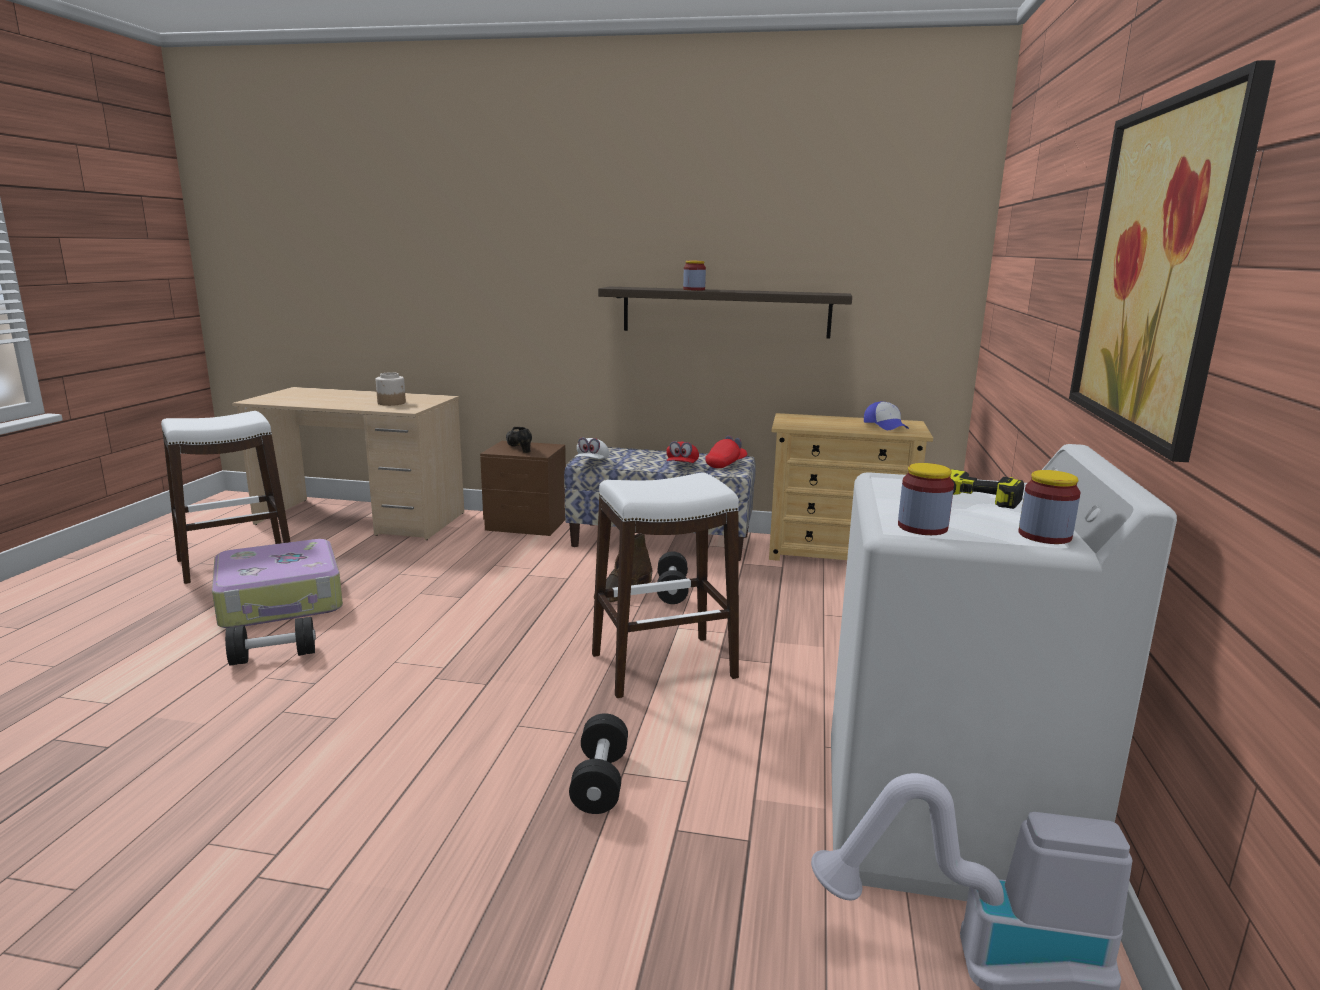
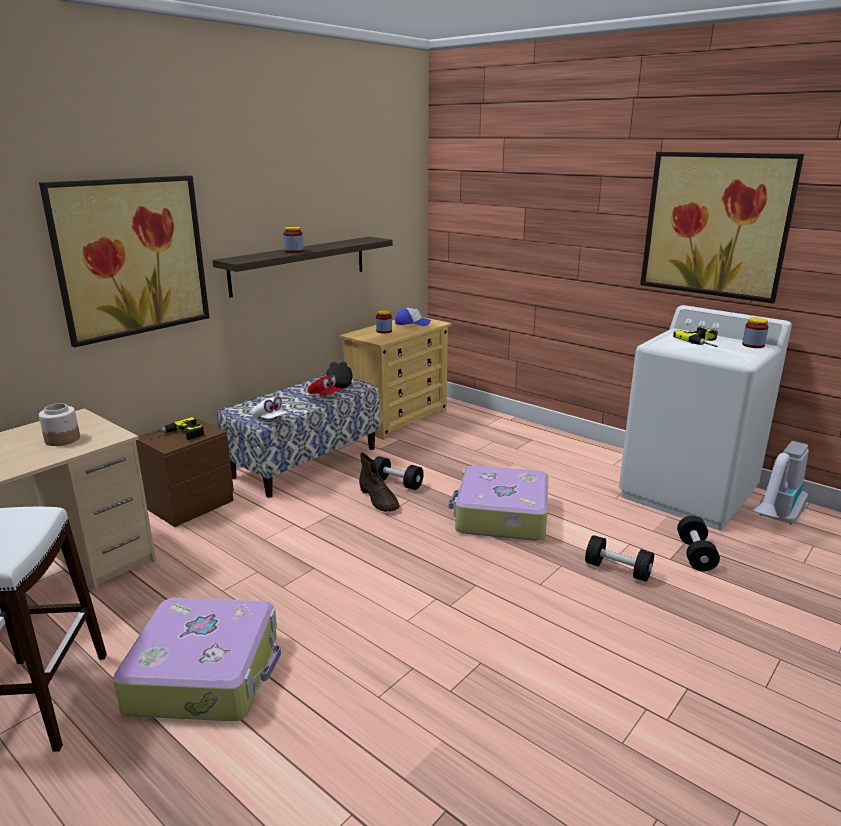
camera: 60 degrees left, 5 degrees up
black dumbbell [225,617,316,666] -> black dumbbell moved to [677,516,720,571]
black shoe [506,427,532,453] -> power drill [146,417,204,440]
white stool [592,473,739,698] -> suitcase [449,465,548,540]
red cap [705,436,747,468] -> black cap [327,361,352,389]
jar [898,463,954,535] -> jar moved to [376,310,392,334]
none -> picture [39,176,209,347]

